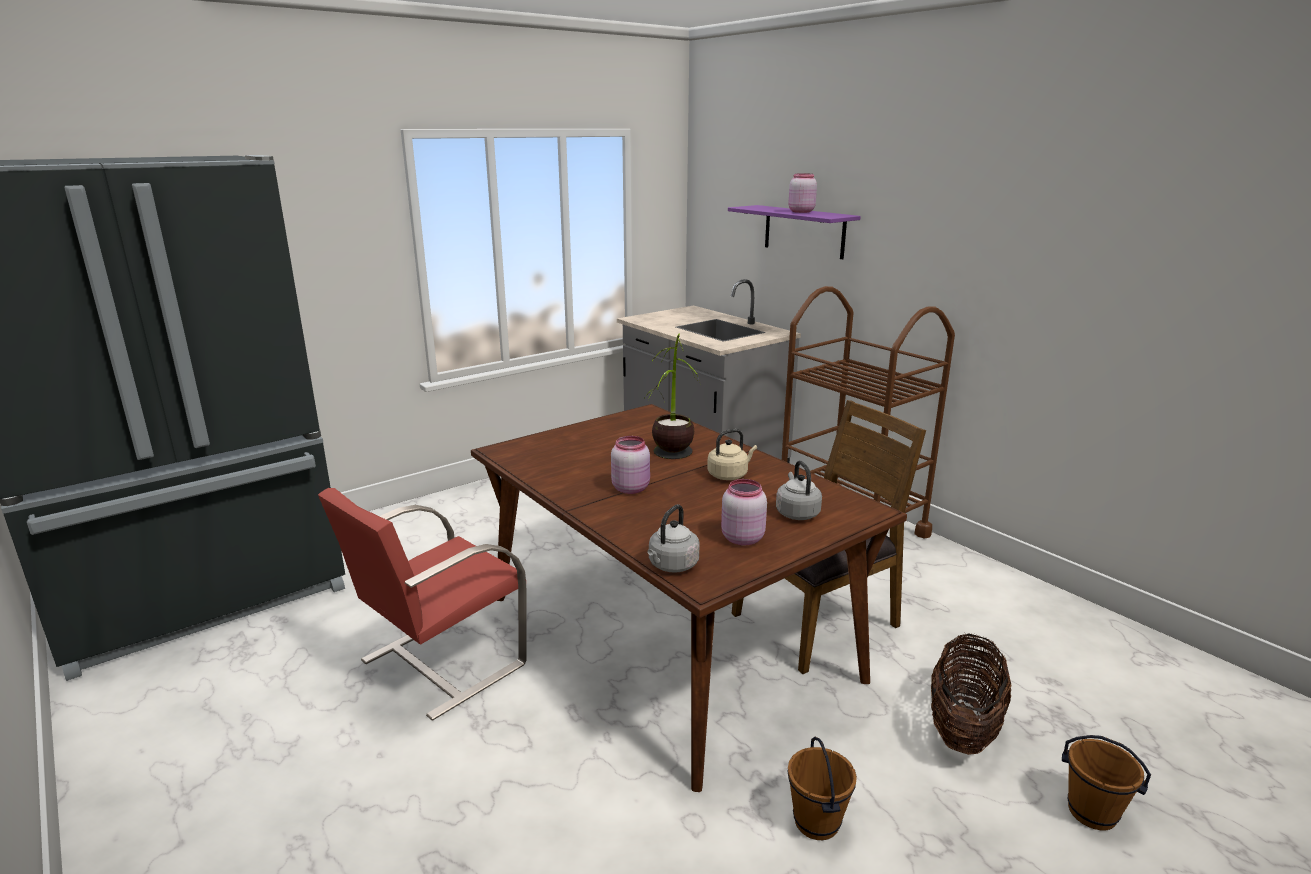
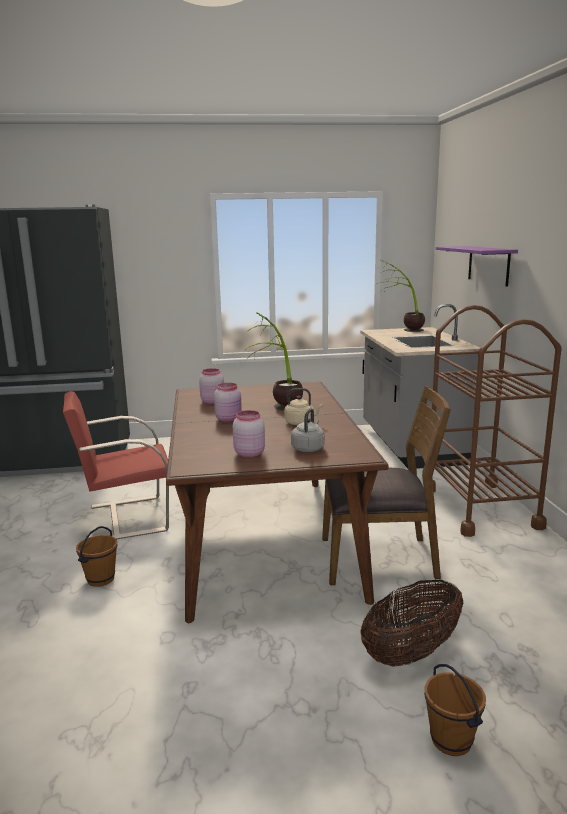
camera: 30 degrees right, 5 degrees down
grey kettle [647,504,700,573] -> none
pink jar [788,173,817,213] -> pink jar moved to [199,368,224,404]
brown bucket [788,737,857,840] -> brown bucket moved to [76,526,117,587]
none -> potted plant [377,260,425,332]

